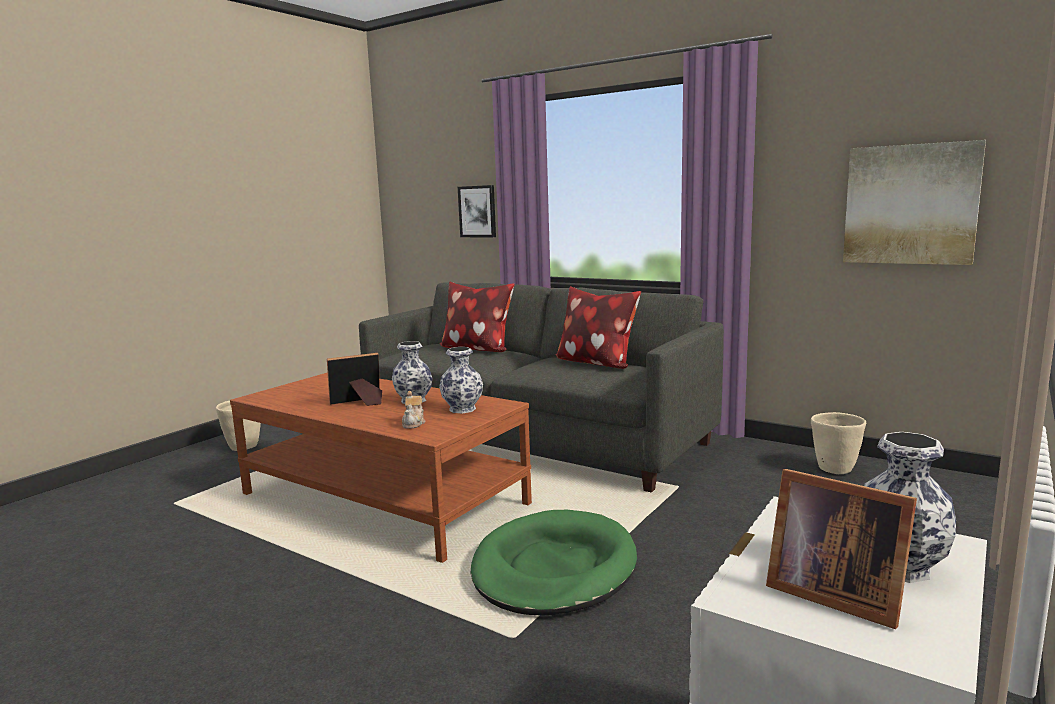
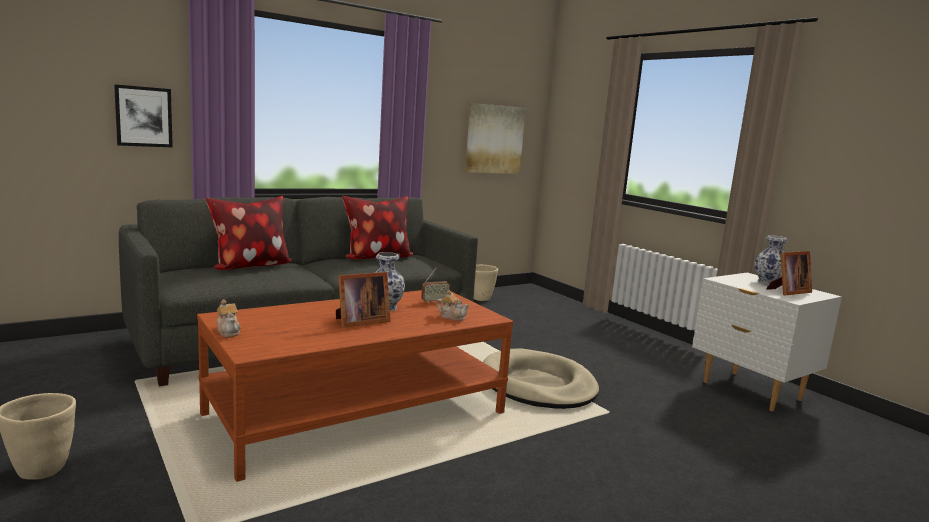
camera: 70 degrees left, 0 degrees up
picture frame [327,353,382,406] -> picture frame turned 120 degrees counterclockwise [336,272,391,327]
vase [439,347,483,414] -> radio [421,267,450,303]
green dog bed [470,510,637,616] -> beige dog bed [483,348,599,409]
none -> teapot [217,299,241,337]

